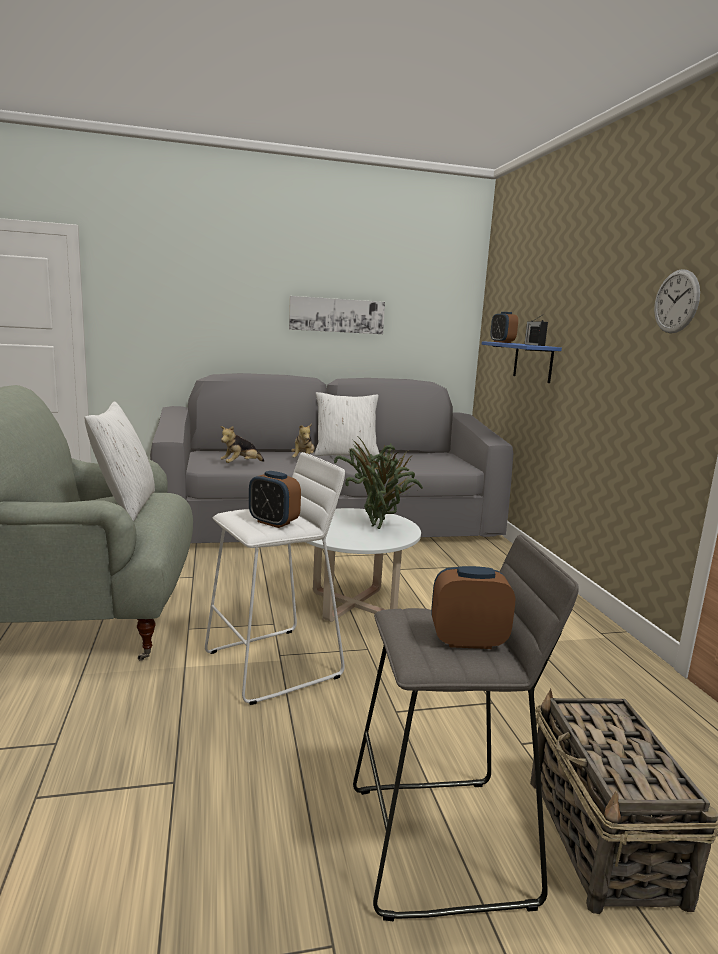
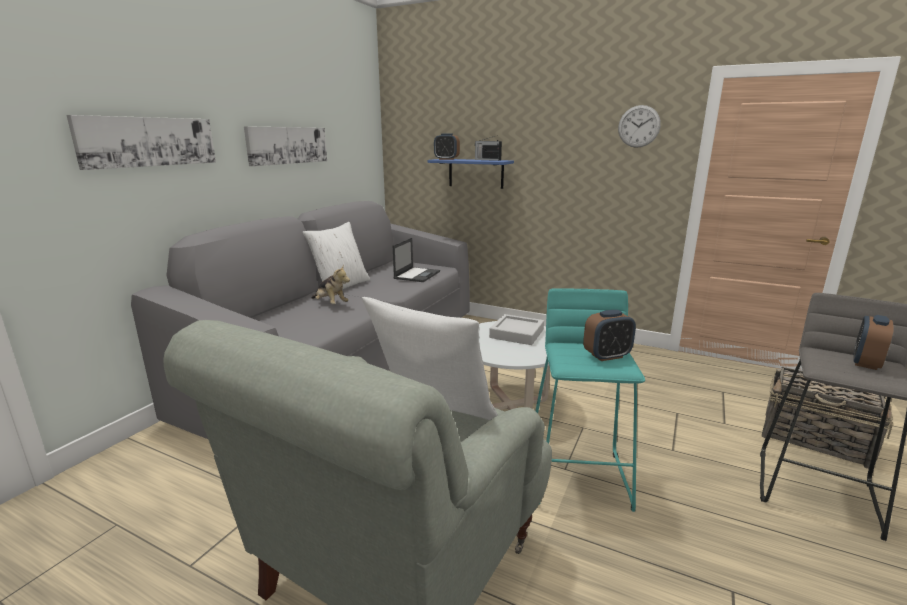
camera: 50 degrees left, 5 degrees up
white stool [205,452,345,705] -> turquoise stool [535,288,645,512]
plush toy [220,426,264,463] -> none
potted plant [334,437,423,529] -> grey tray [489,314,544,345]
none -> picture [66,115,216,170]
none -> laptop [393,238,440,282]

